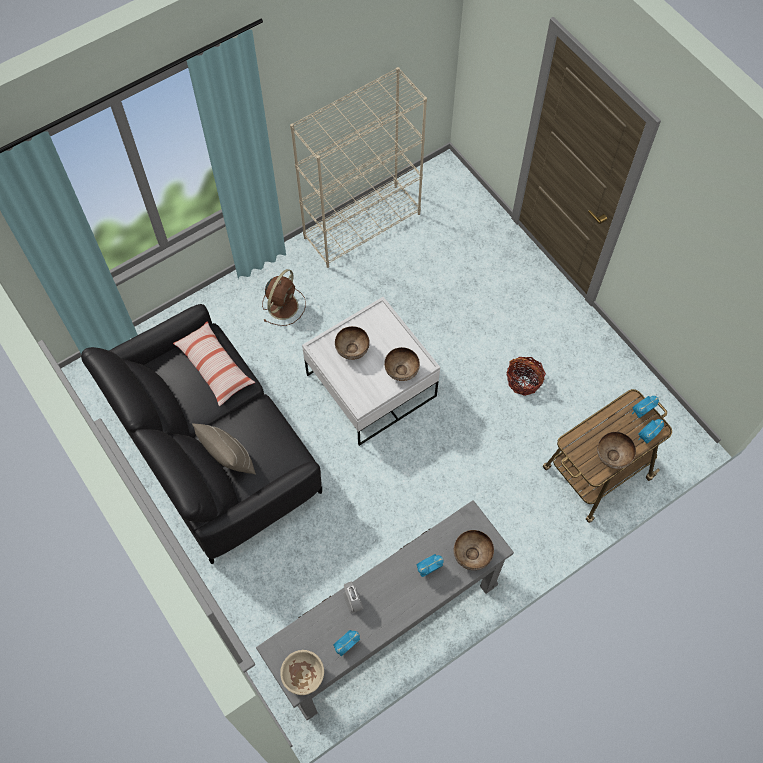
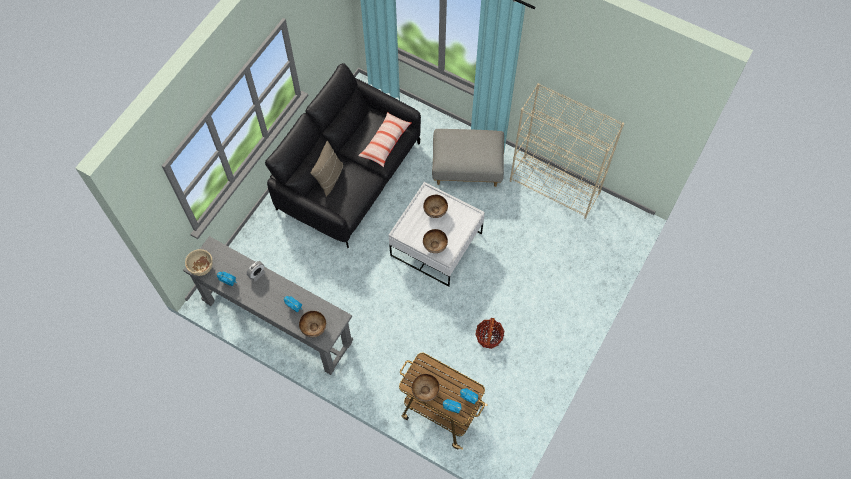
camera: 65 degrees right, 0 degrees up
brown fan [262,269,306,326] -> grey ottoman [432,129,504,187]

